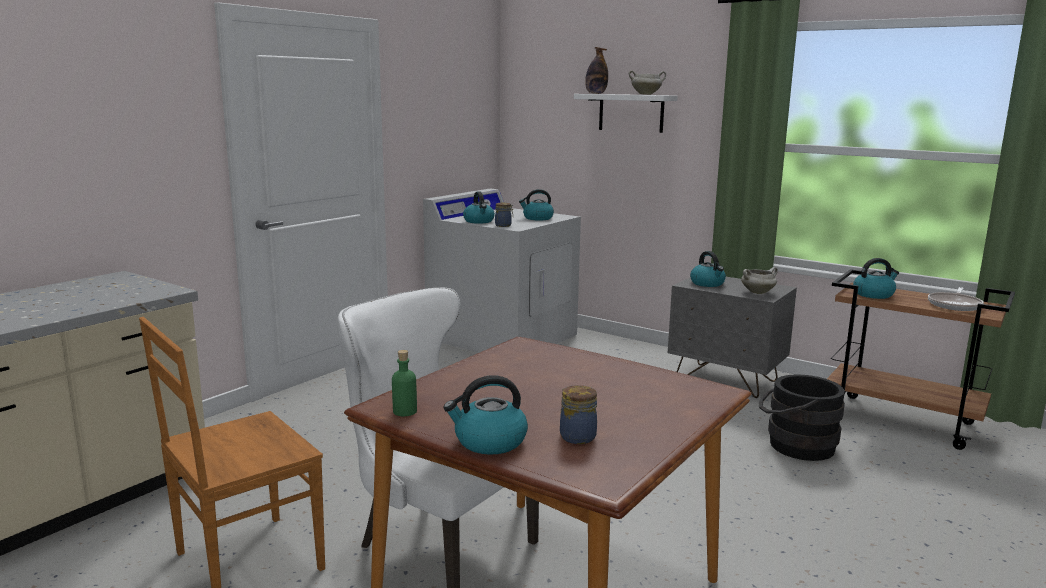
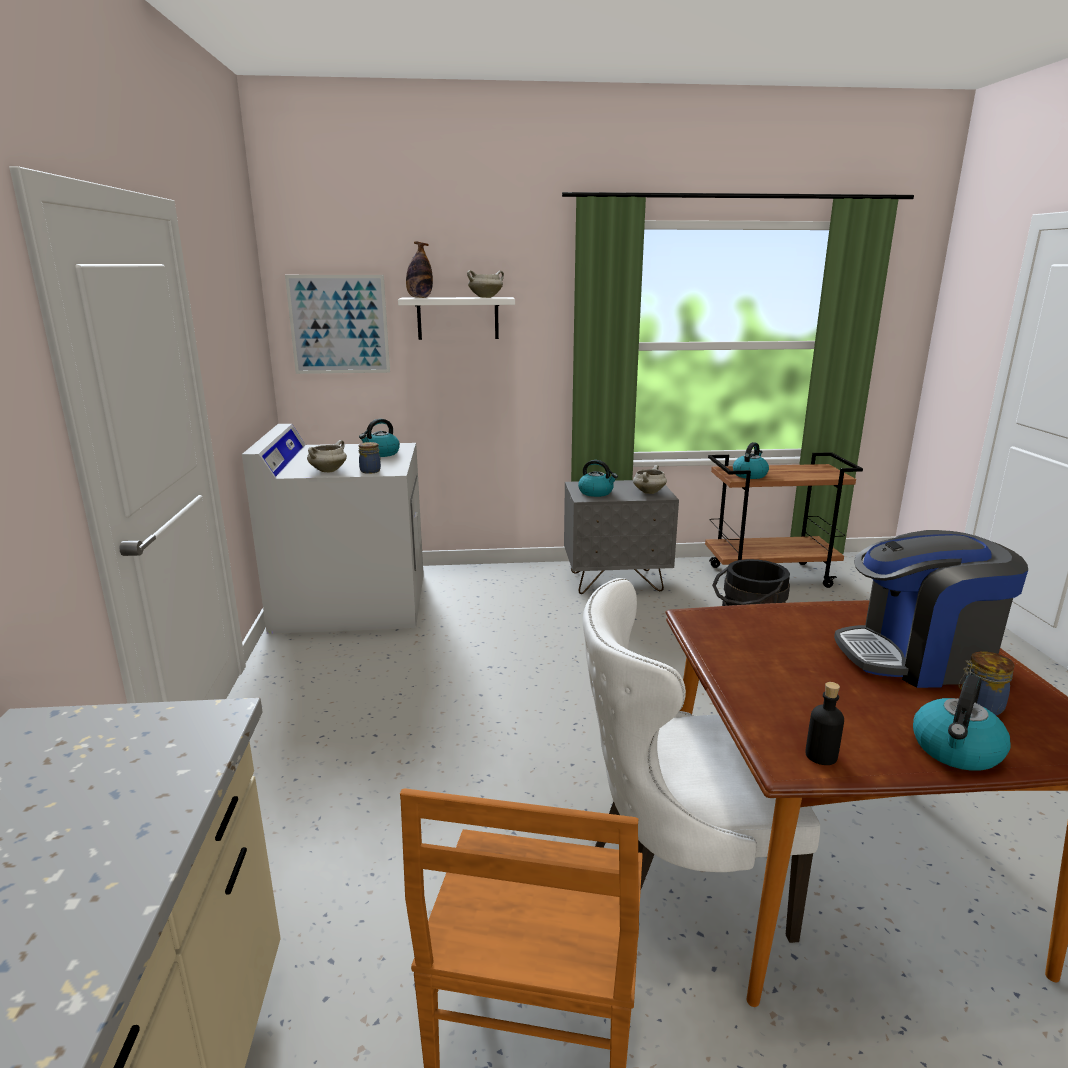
camera: 40 degrees left, 5 degrees up
green bottle [392,350,417,416] -> black bottle [805,682,844,765]
kettle [463,191,495,224] -> white cooking pot [307,440,347,472]
frying pan [928,287,984,311] -> none
none -> picture [285,275,390,374]
none -> coffee machine [834,530,1028,688]

